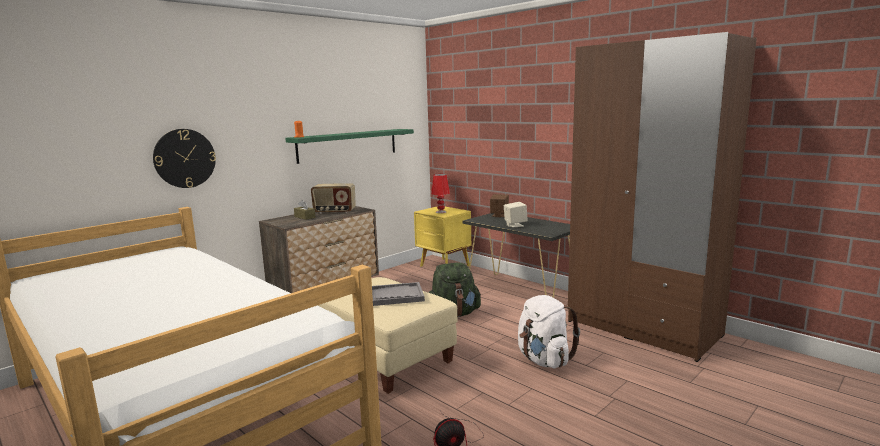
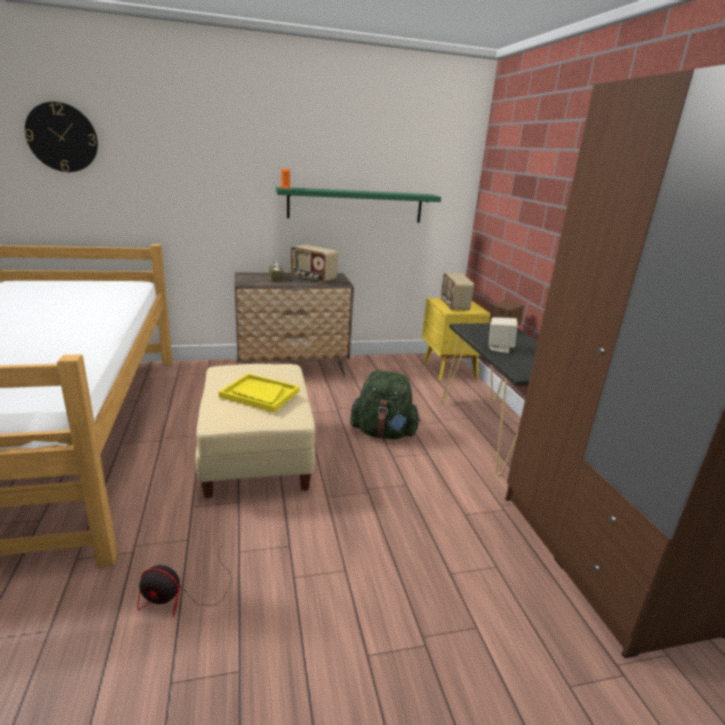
camera: 30 degrees right, 10 degrees up
wall clock [153,129,216,188] -> wall clock moved to [25,102,98,172]
grey tray [372,282,425,306] -> yellow tray [219,373,300,412]
red table lamp [431,174,450,213] -> radio [441,273,474,311]
white backpack [518,295,580,368] -> none

